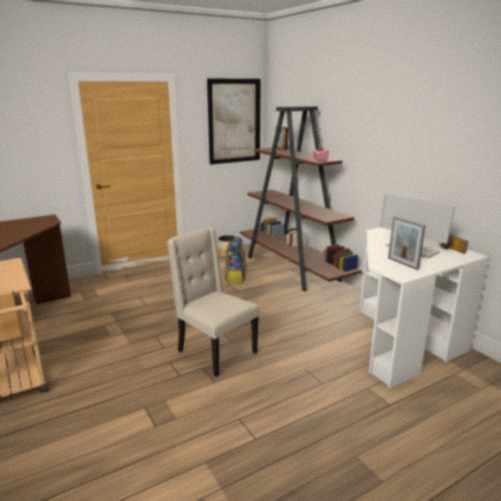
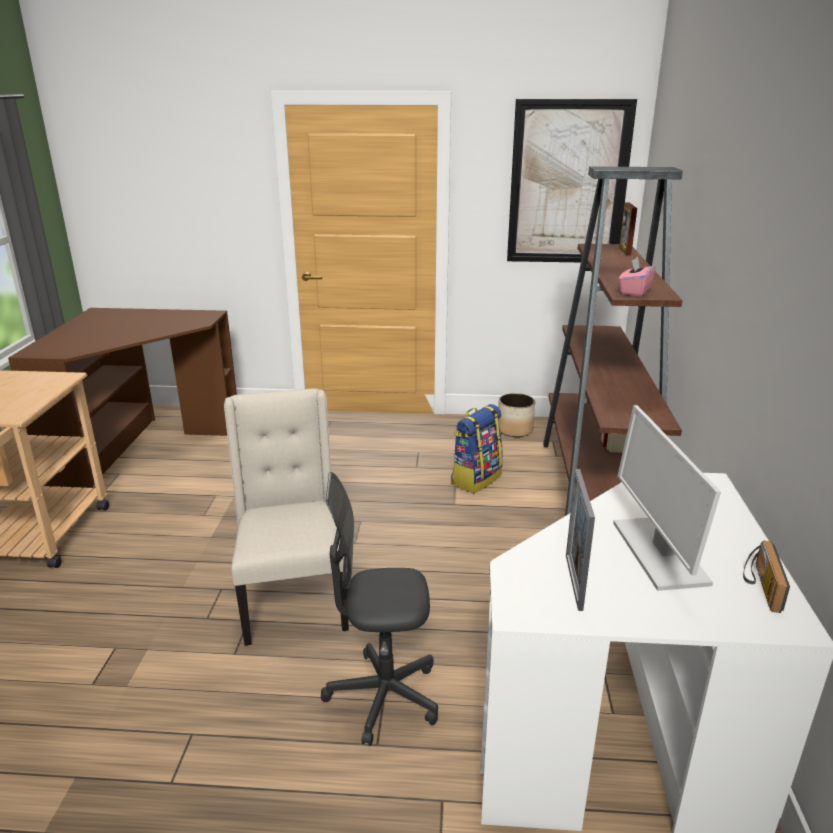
camera: 35 degrees right, 5 degrees up
none -> grey office chair [321,472,438,746]

